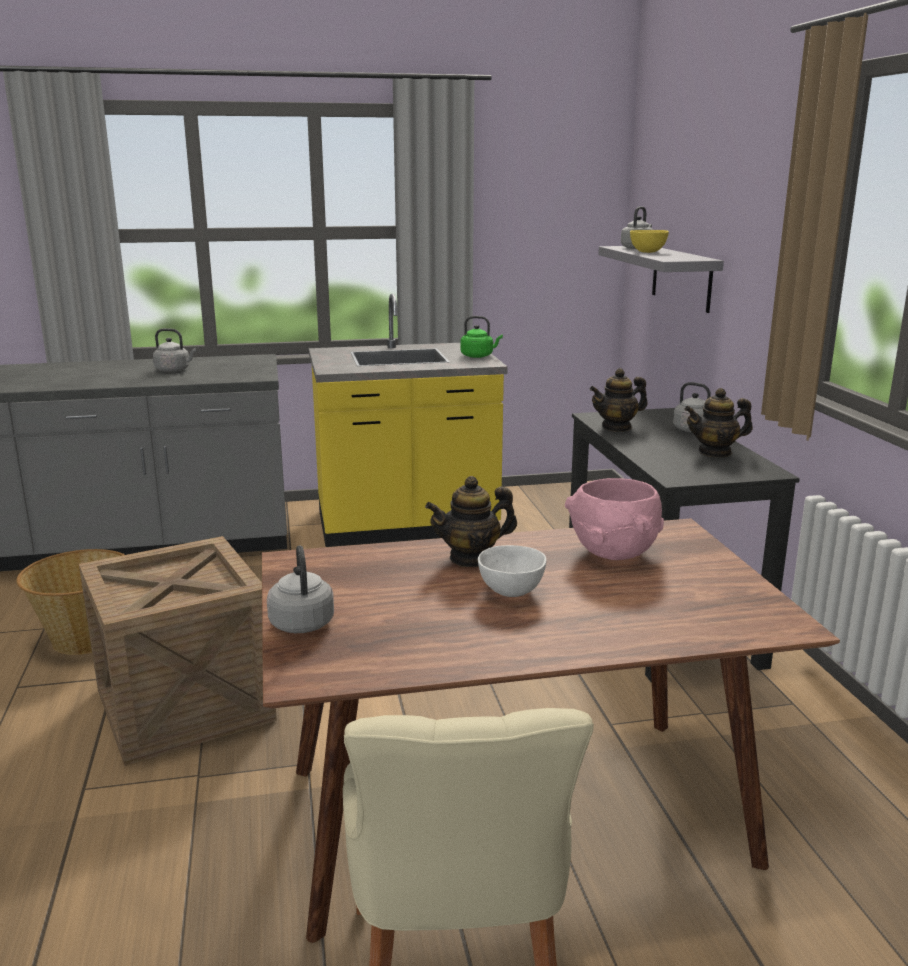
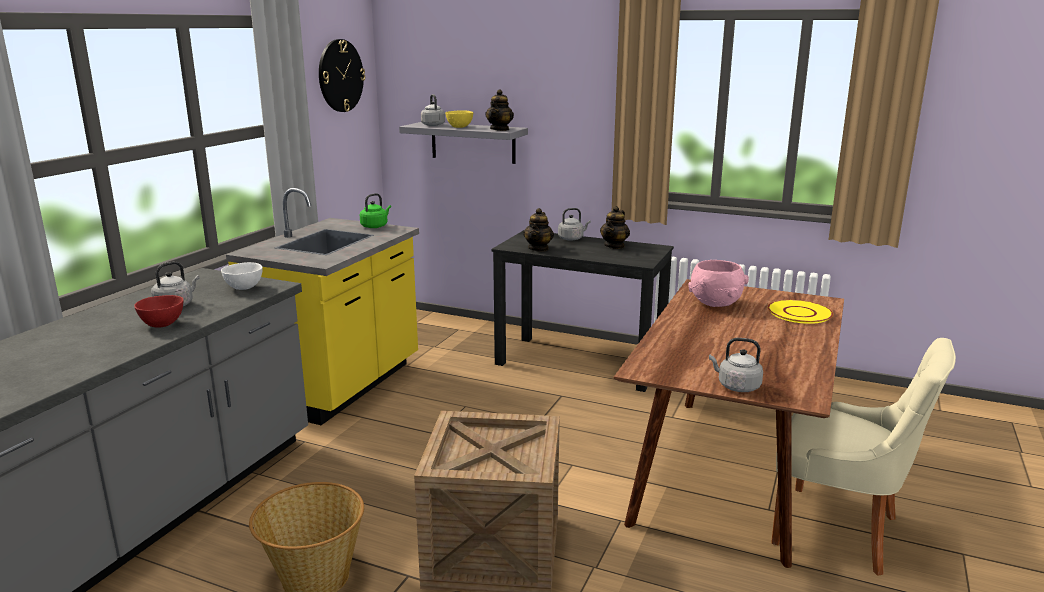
camera: 55 degrees left, 0 degrees up
teapot [425,476,517,567] -> teapot moved to [485,89,514,131]
white bowl [478,545,547,597] -> white bowl moved to [221,262,263,290]
none -> red bowl [134,295,183,328]
none -> wall clock [319,39,365,112]
none -> yellow plate [767,300,833,324]

